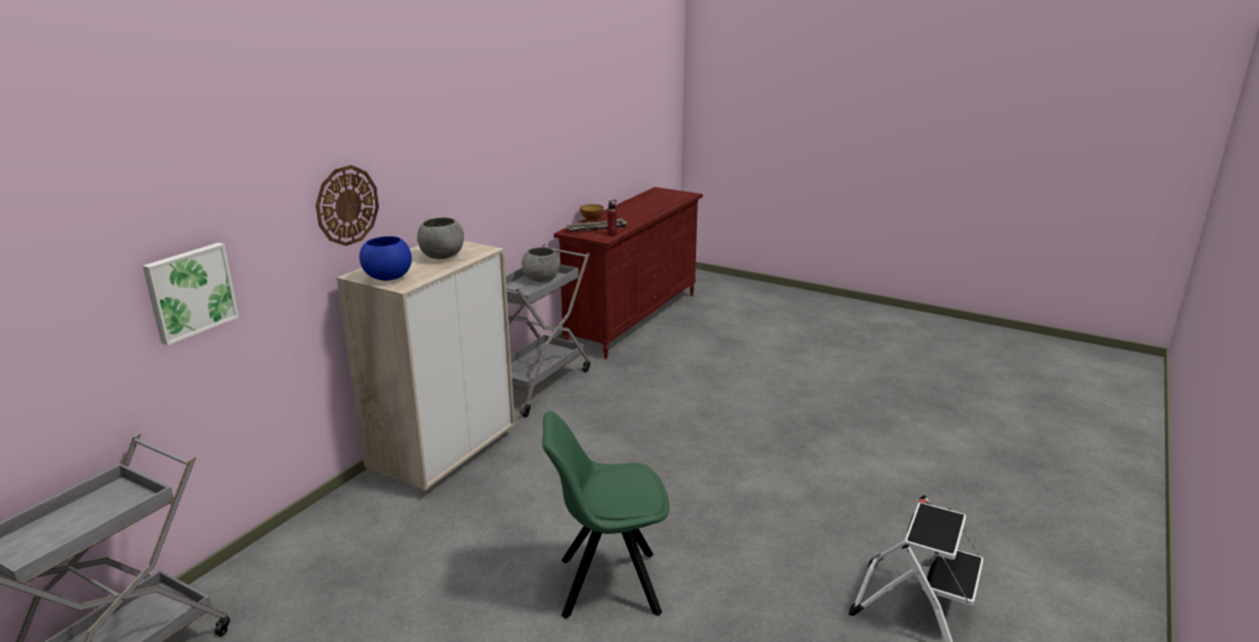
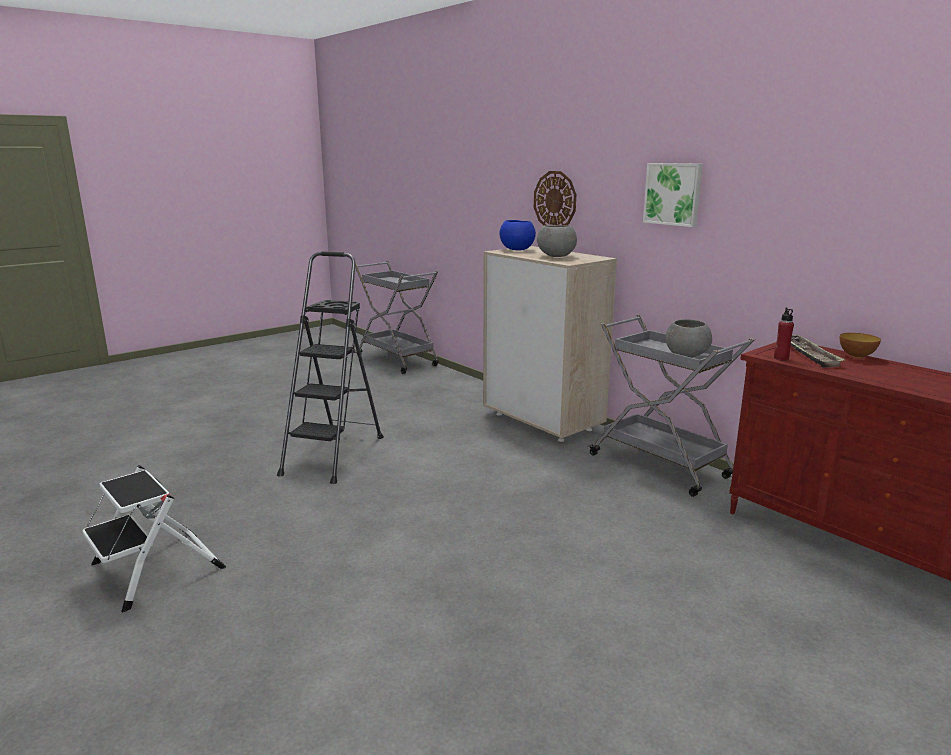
camera: 110 degrees right, 5 degrees down
picture [143,243,239,345] -> picture moved to [643,163,703,227]
green chair [542,411,669,619] -> step ladder [277,251,384,484]

